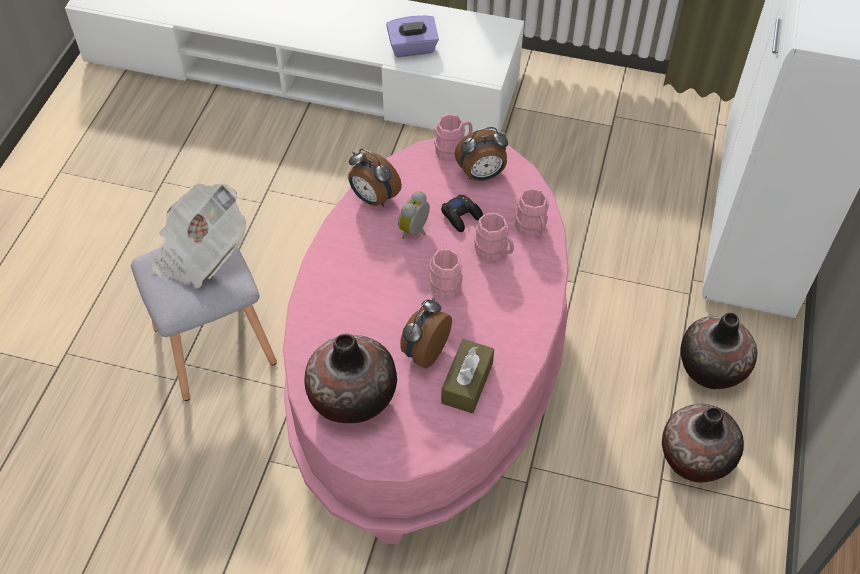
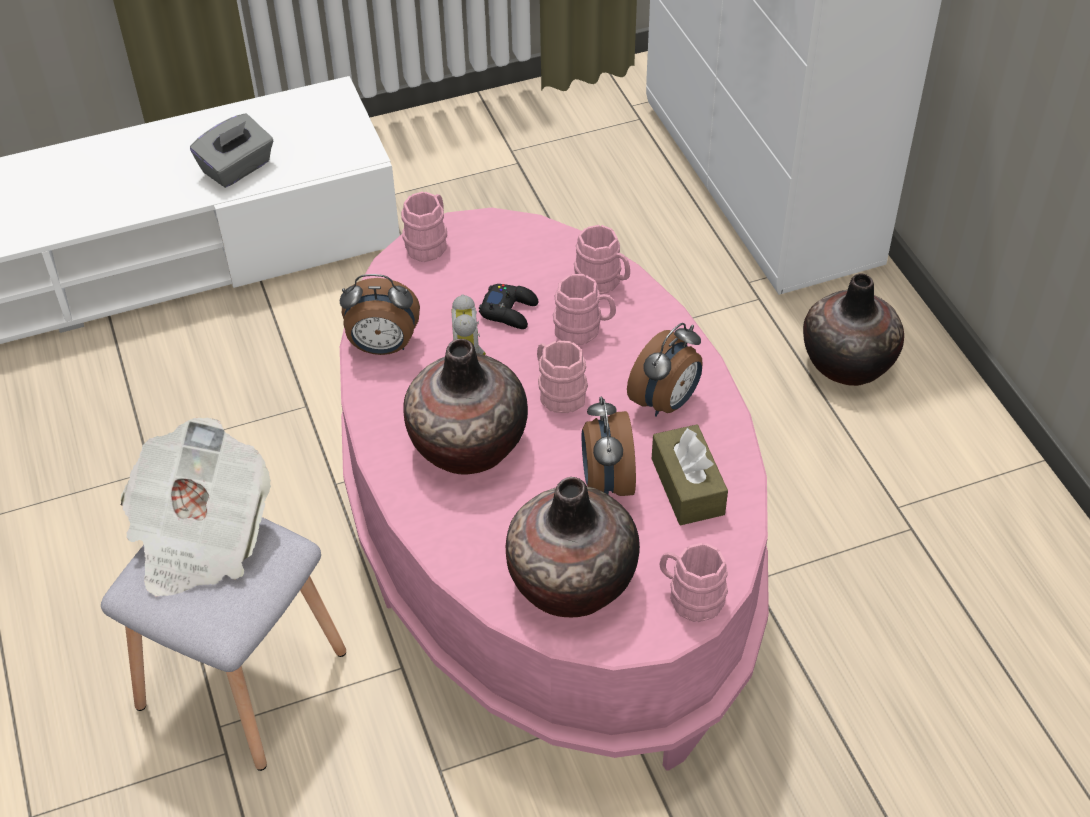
camera: 35 degrees left, 5 degrees down
purple tissue box [386,15,439,57] -> grey tissue box [190,113,273,188]
alarm clock [455,127,508,181] -> alarm clock moved to [627,323,702,417]
vase [662,404,744,483] -> vase moved to [404,339,528,475]
none -> pink mug [660,543,728,622]

